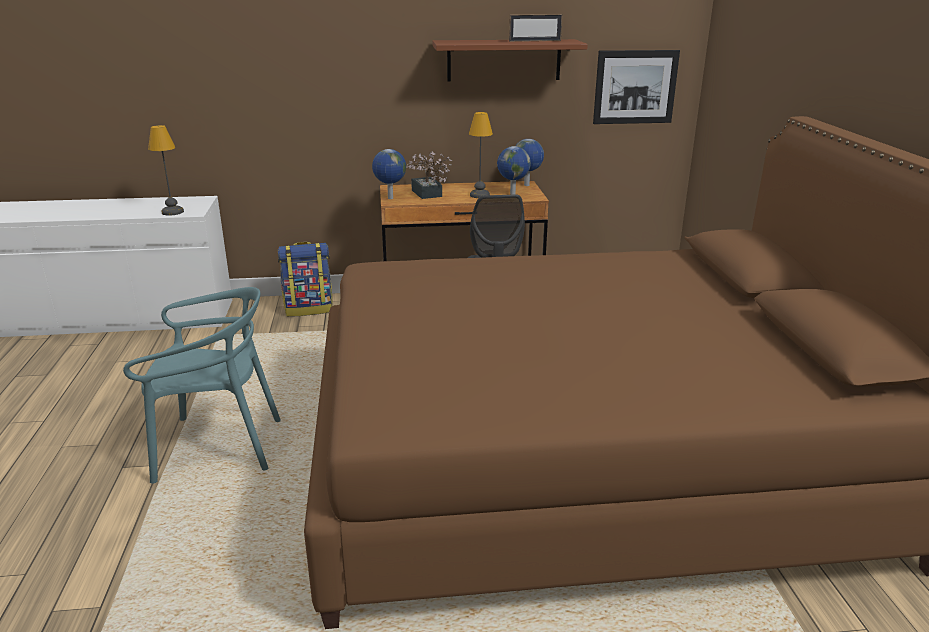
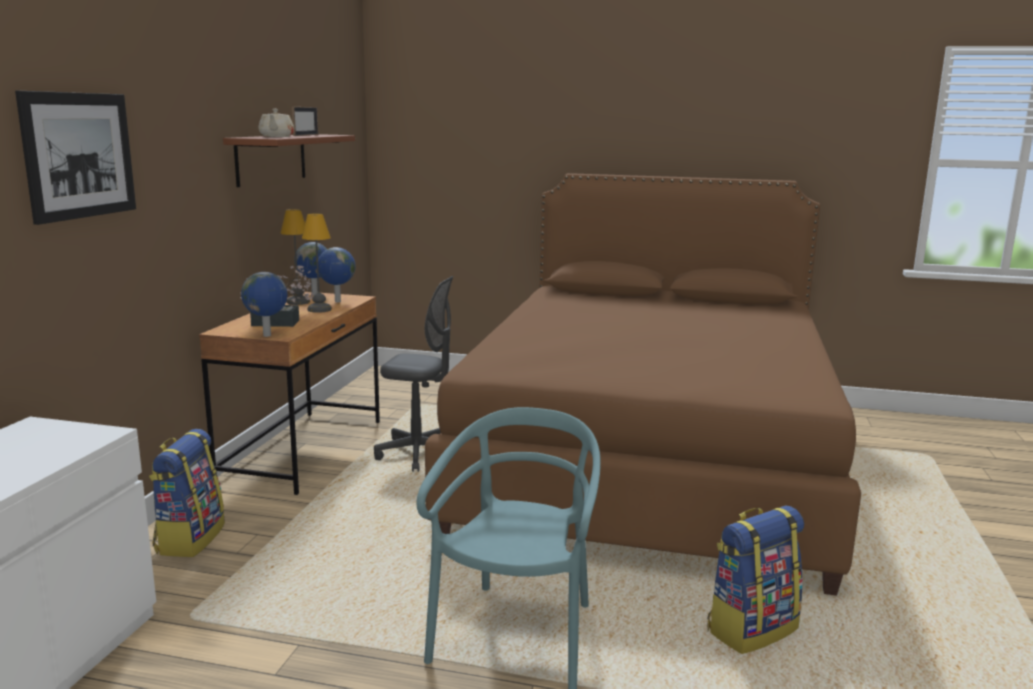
camera: 70 degrees left, 10 degrees down
table lamp [148,125,184,216] -> table lamp moved to [280,209,310,305]
picture [593,50,680,124] -> picture moved to [15,91,136,225]
none -> beige teapot [258,109,294,137]
none -> backpack [707,505,804,654]

